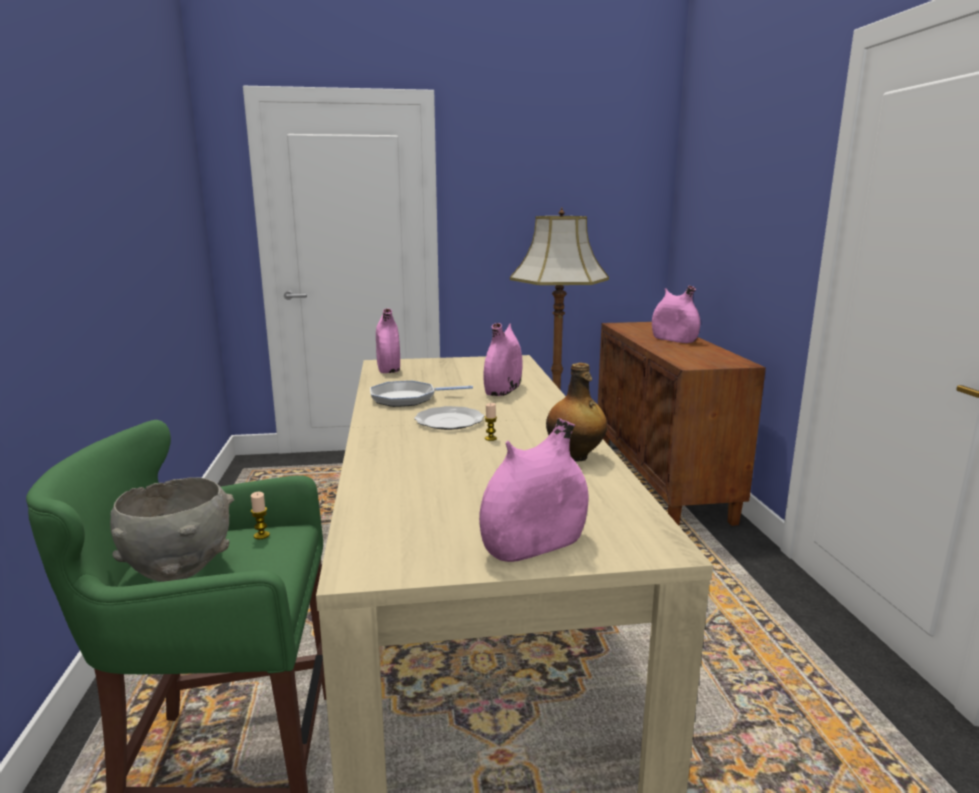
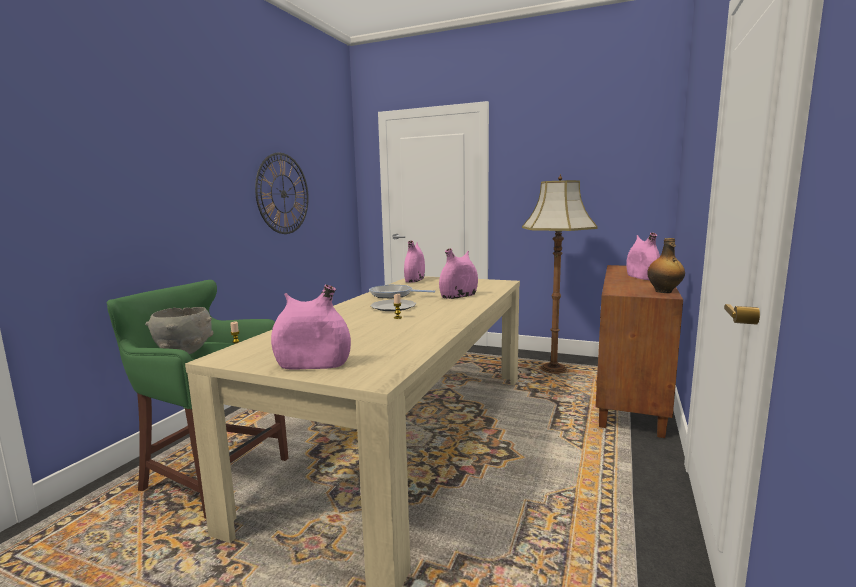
camera: 30 degrees right, 5 degrees down
bottle [546,363,607,462] -> bottle moved to [647,238,685,293]
none -> wall clock [255,153,309,234]

